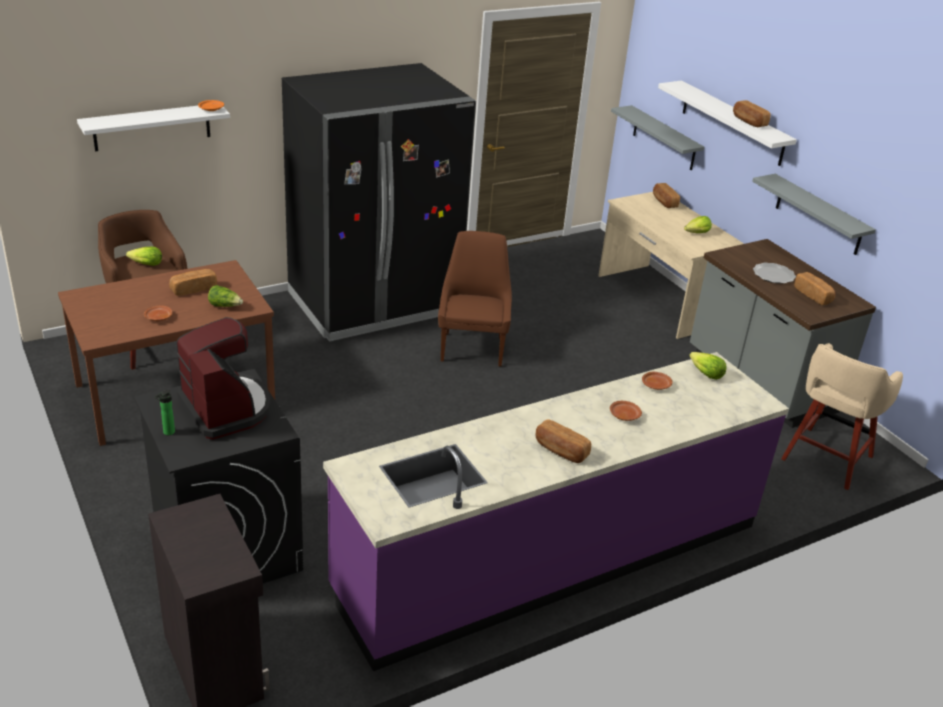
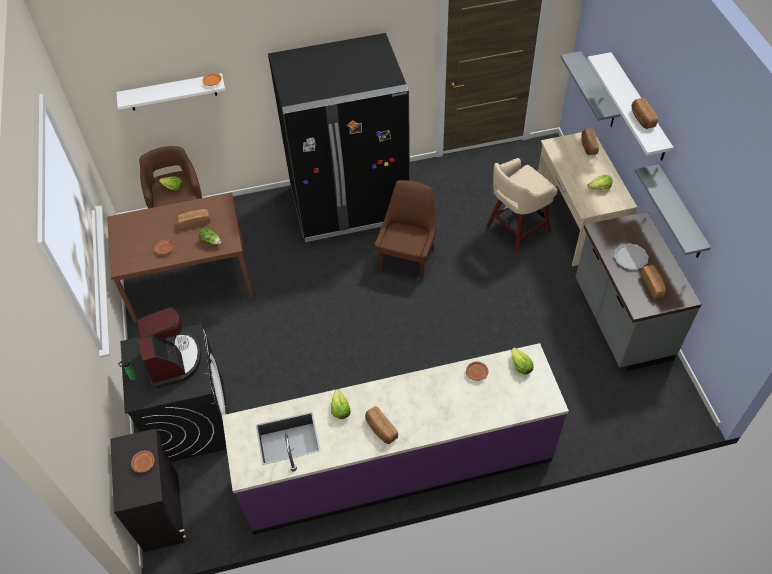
camera: 20 degrees right, 20 degrees up
brown plate [610,401,642,421] -> brown plate moved to [131,451,155,473]
beige stool [781,343,903,490] -> beige stool moved to [486,158,558,254]
none -> lettuce [331,389,351,419]

